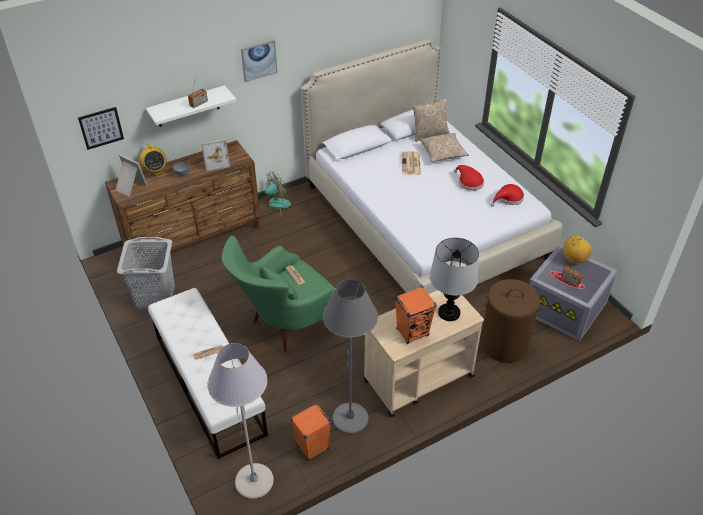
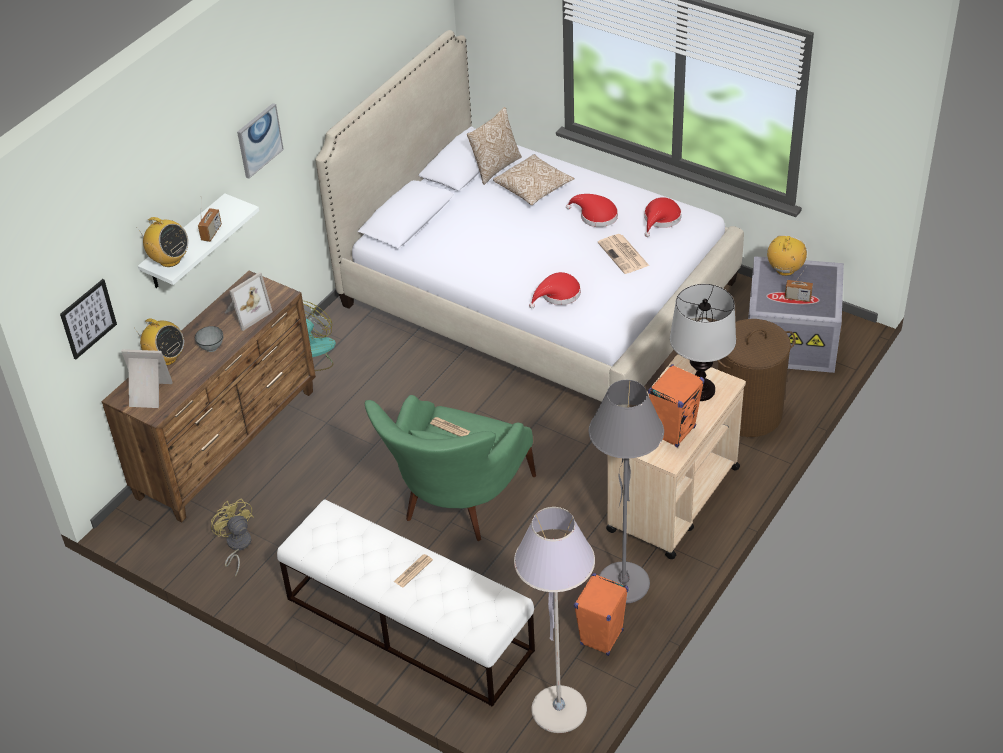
camera: 25 degrees left, 0 degrees up
grey laundry basket [117,237,175,309] -> yellow fan [211,498,254,577]
newspaper [401,151,421,175] -> newspaper moved to [598,234,649,274]
none -> radio [136,217,189,267]
none -> red hat [529,272,581,308]

